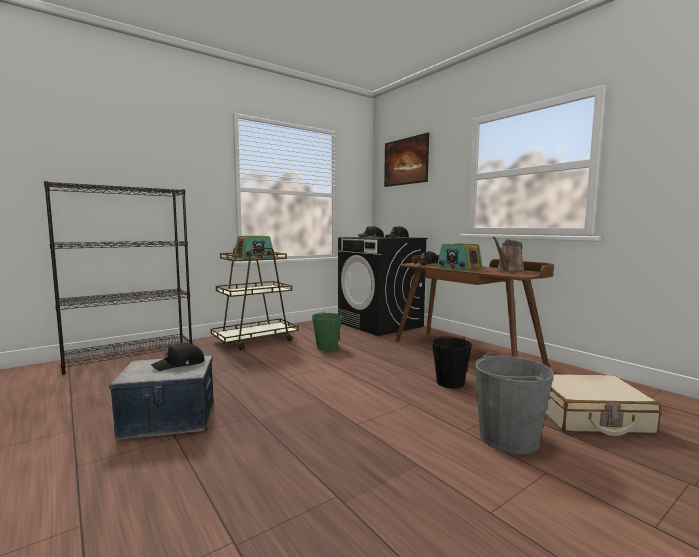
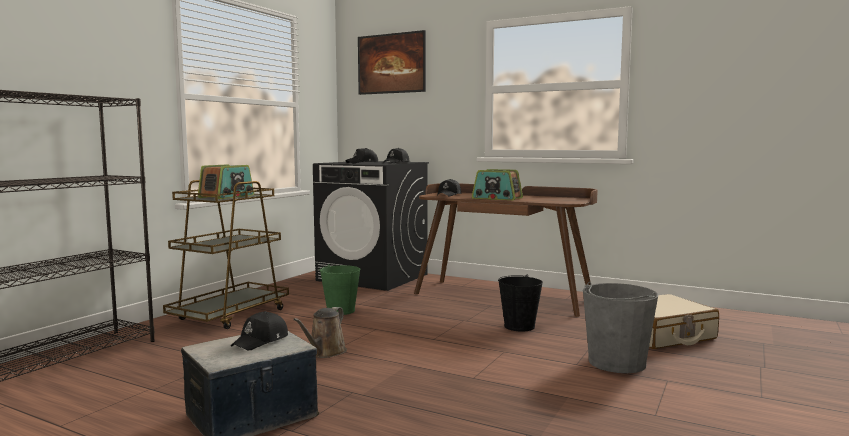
camera: 25 degrees left, 0 degrees up
brown watering can [492,237,525,272] -> brown watering can moved to [293,307,347,358]

